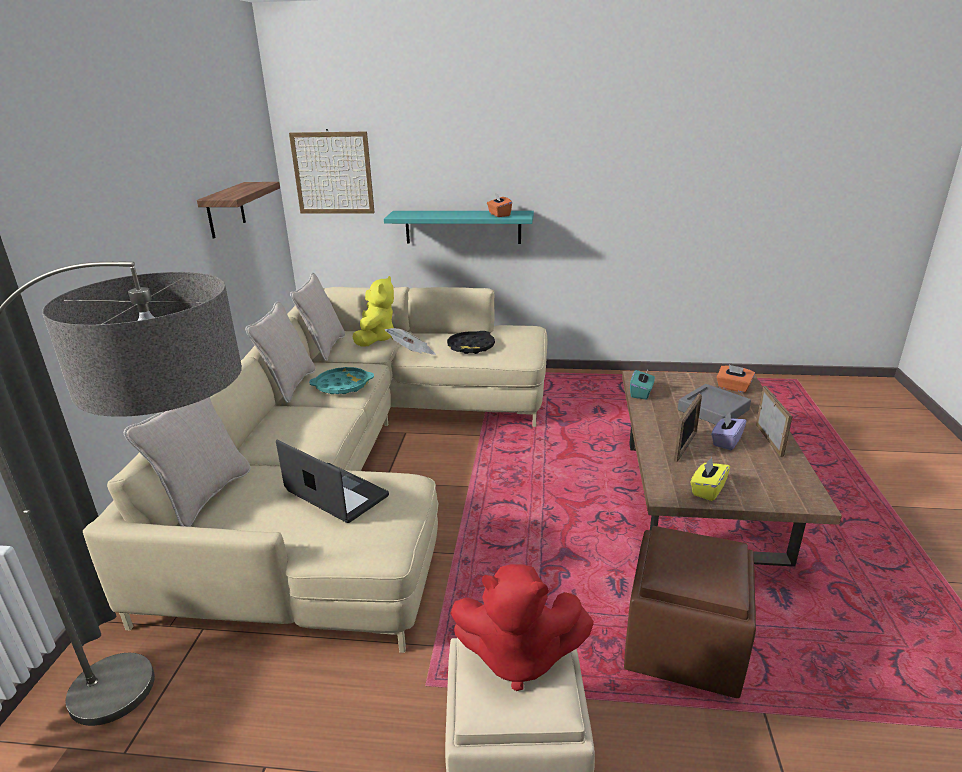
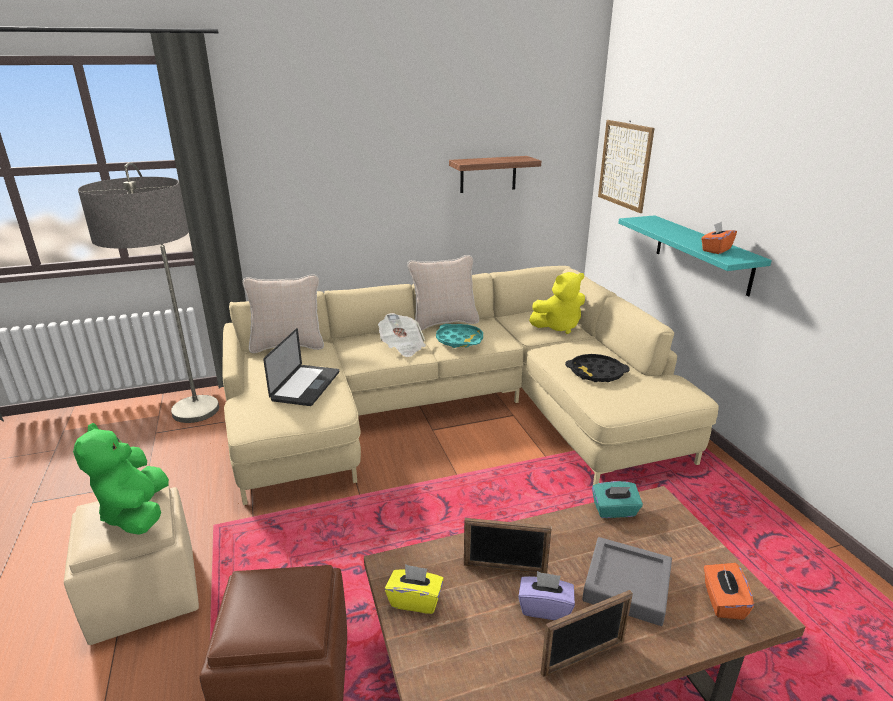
camera: 65 degrees right, 0 degrees up
beige pillow [290,273,345,361] -> none
newspaper [385,328,436,355] -> newspaper moved to [378,313,426,357]
red plush toy [450,564,594,691] -> green plush toy [73,423,169,535]

